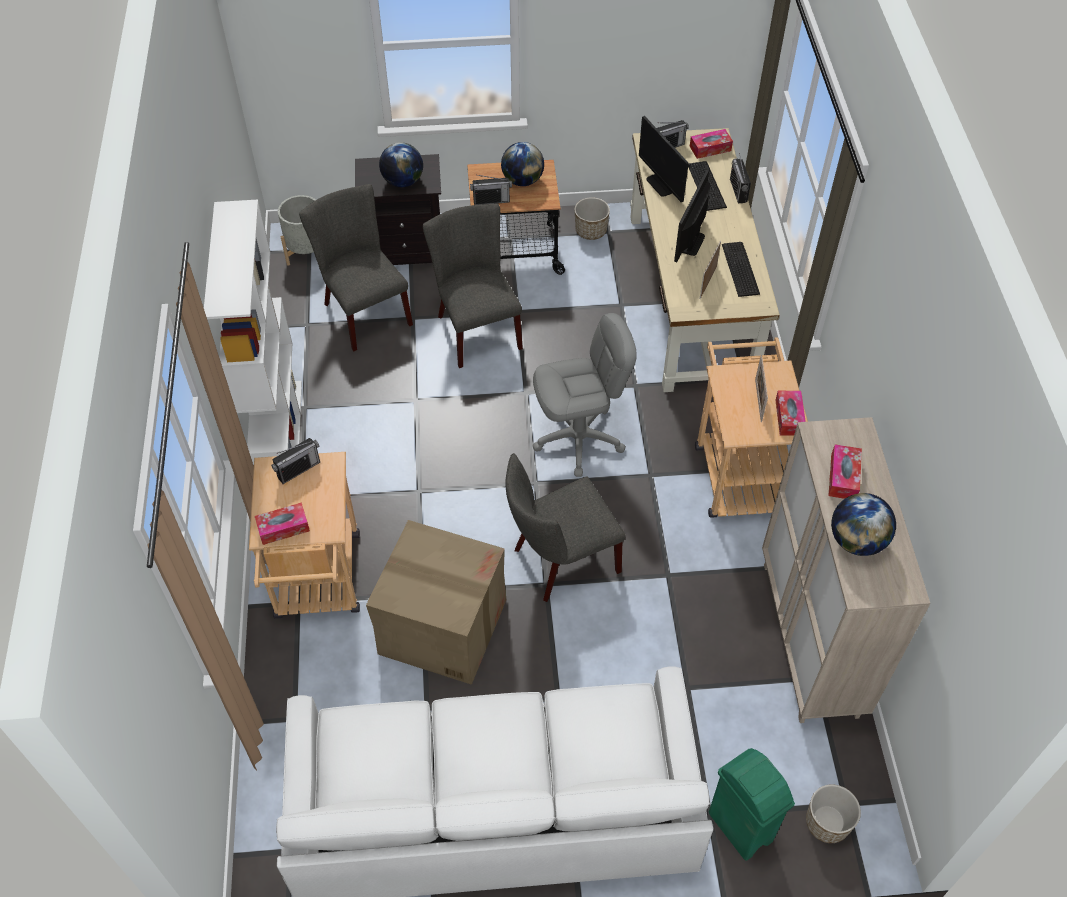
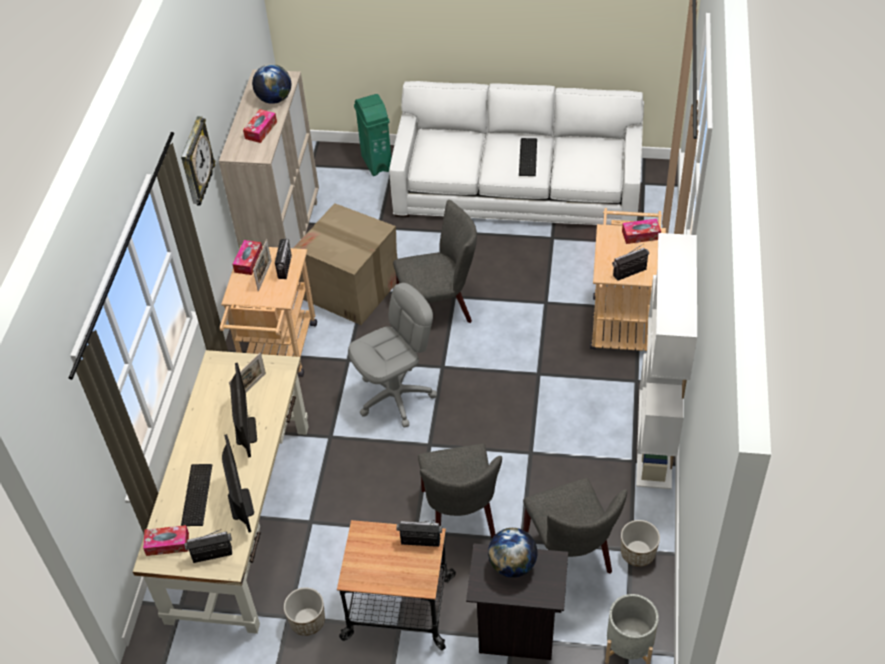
camera: 165 degrees left, 5 degrees down
cardboard box [366,520,506,685] -> cardboard box moved to [293,203,398,325]
globe [501,142,544,186] -> none
grey office chair [532,313,637,477] -> grey office chair turned 150 degrees clockwise [348,283,437,427]
monitor [674,170,710,262] -> monitor turned 45 degrees counterclockwise [230,363,257,457]
keyboard [722,242,760,297] -> keyboard moved to [519,138,537,176]
radio [730,153,751,203] -> radio moved to [275,238,292,279]
planter [806,784,861,843] -> planter moved to [621,520,660,567]
none -> wall clock [181,116,215,206]

